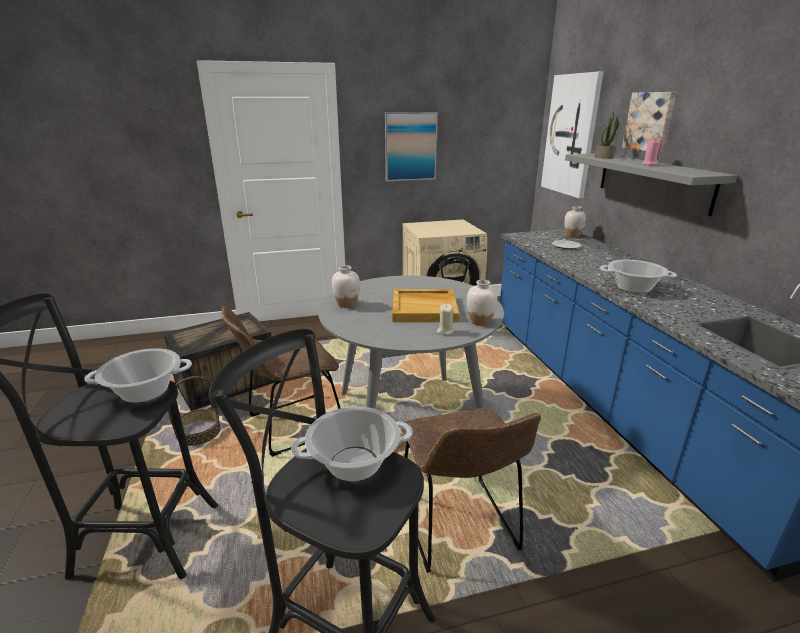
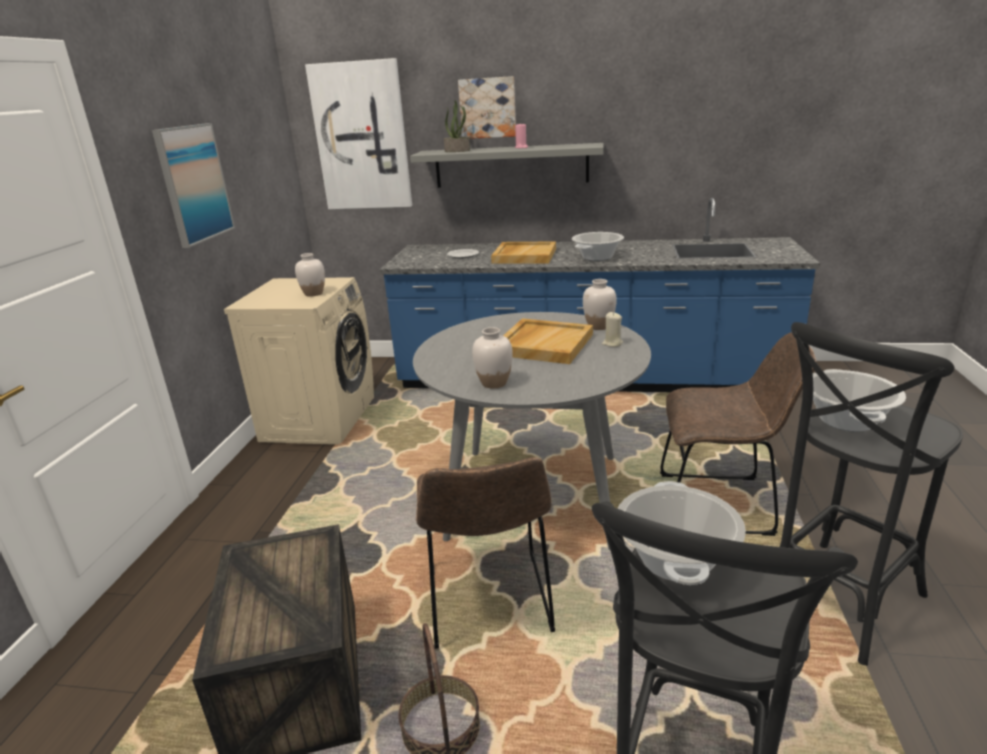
camera: 65 degrees left, 0 degrees up
white vase [564,206,586,237] -> white vase moved to [295,253,325,297]
none -> beige tray [491,241,556,264]

